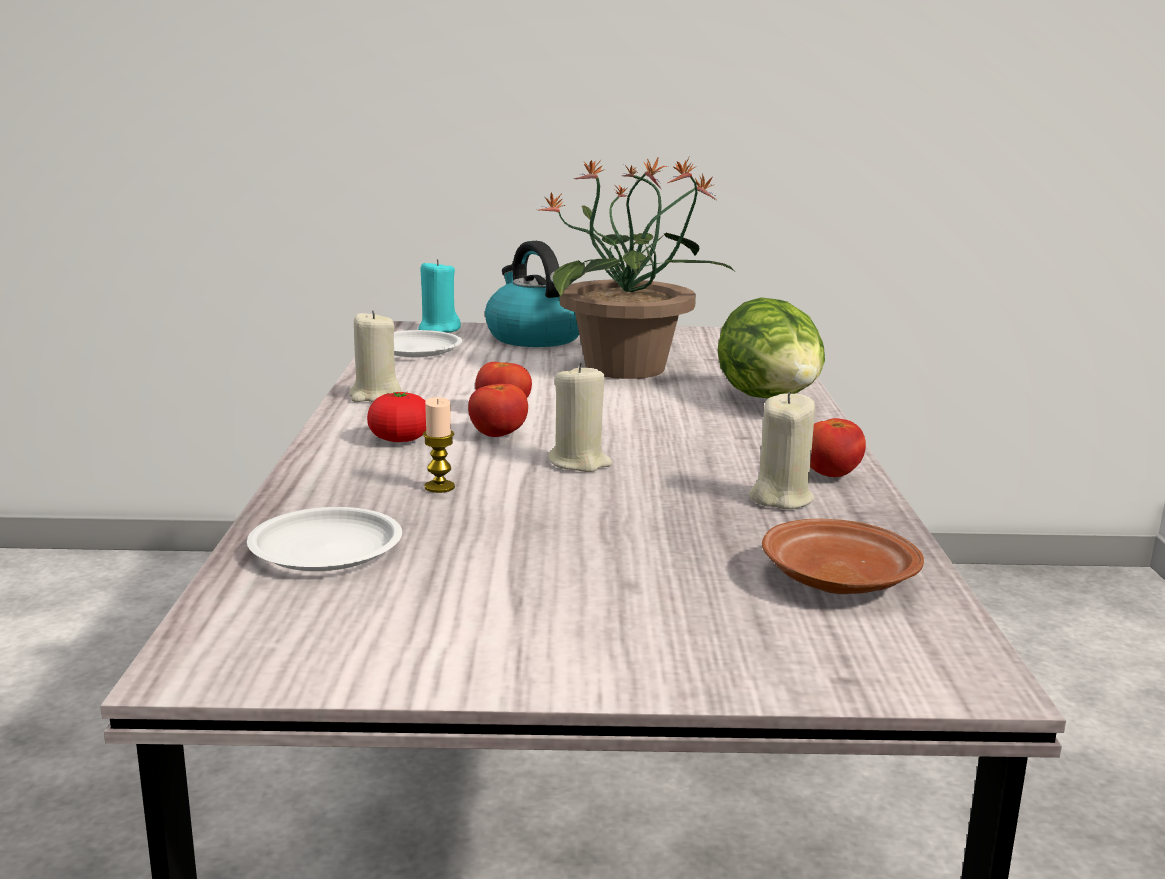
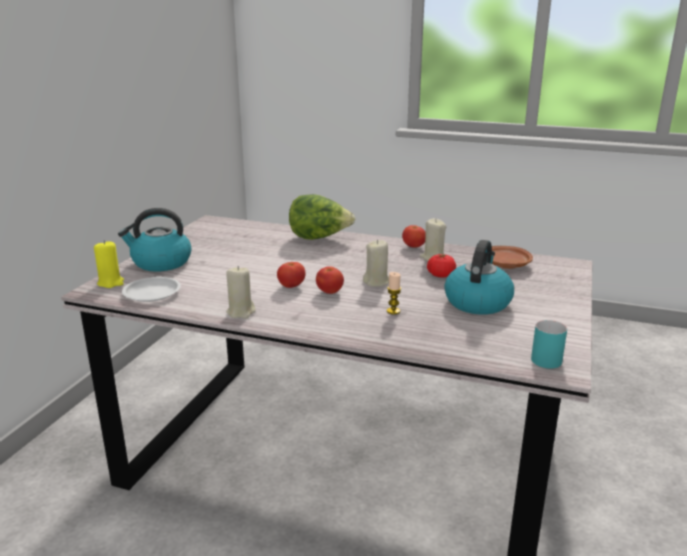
camera: 70 degrees left, 5 degrees up
white plate [247,507,402,571] -> none
tomato [367,392,426,442] -> tomato moved to [427,254,456,277]
turquoise candle [418,259,461,332] -> yellow candle [94,240,124,288]
potted plant [538,156,734,379] -> none
none -> kettle [444,240,514,314]
none -> turquoise mug [531,320,567,368]

